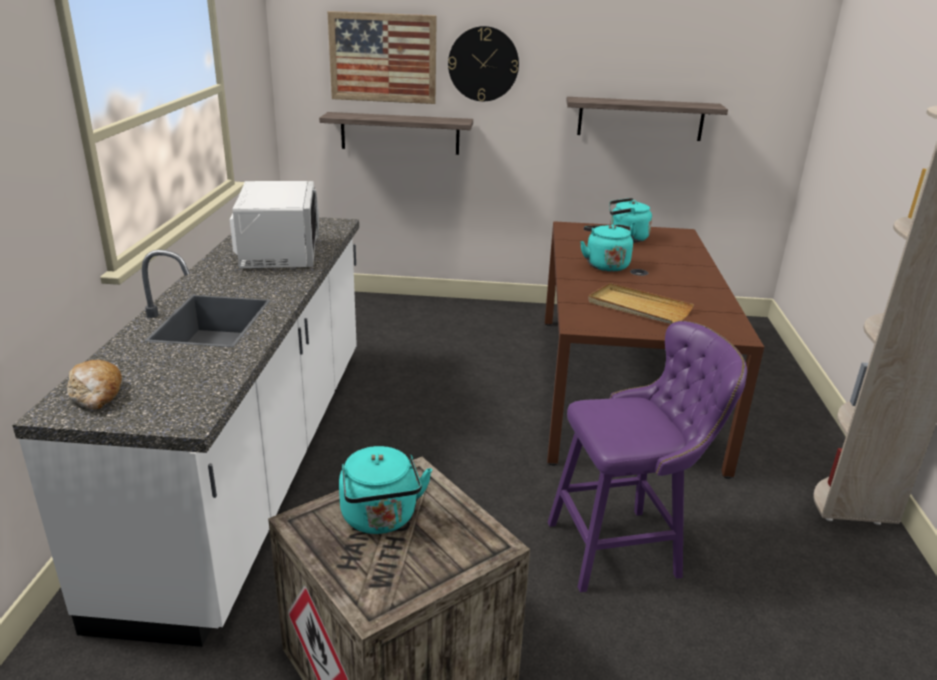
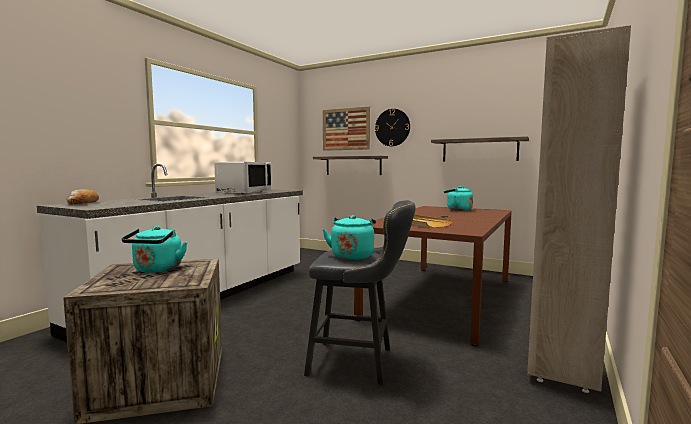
camera: 25 degrees right, 20 degrees down
purple stool [548,321,747,593] -> grey stool [304,200,416,385]
turquoise kettle [580,225,633,272] -> turquoise kettle moved to [322,215,376,260]

